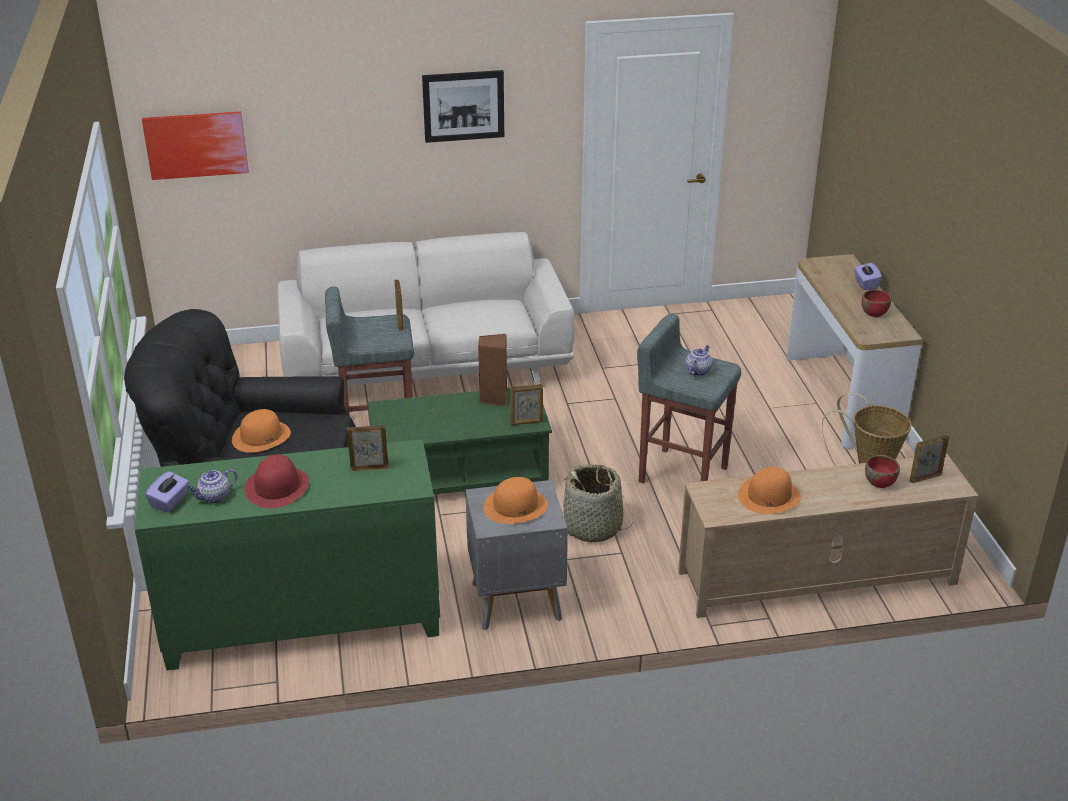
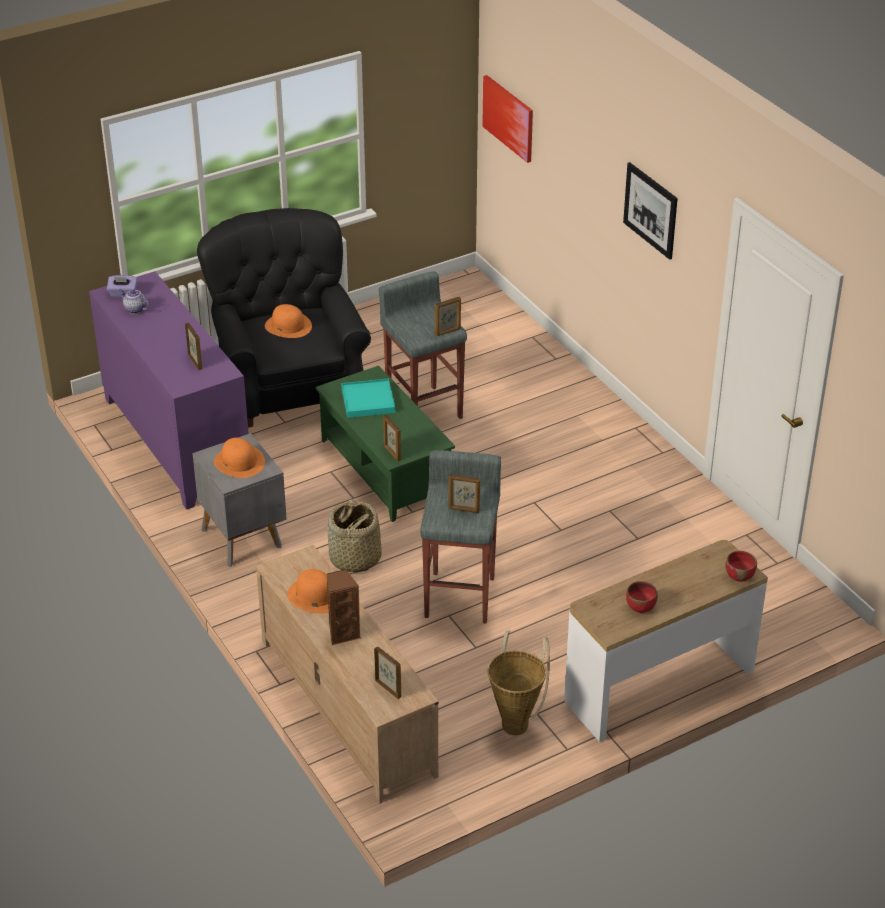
camera: 70 degrees right, 5 degrees up
green cabinet [135,439,440,670] -> purple cabinet [89,271,249,510]
red hat [245,454,309,508] -> none
white sofa [277,232,574,386] -> none
brown speaker [478,334,507,407] -> brown speaker moved to [327,569,361,645]
teapot [686,345,712,376] -> picture frame [448,474,480,513]
purple tissue box [854,263,882,290] -> none
red bowl [865,455,900,488] -> red bowl moved to [725,551,757,582]
none -> turquoise tray [341,379,395,418]

